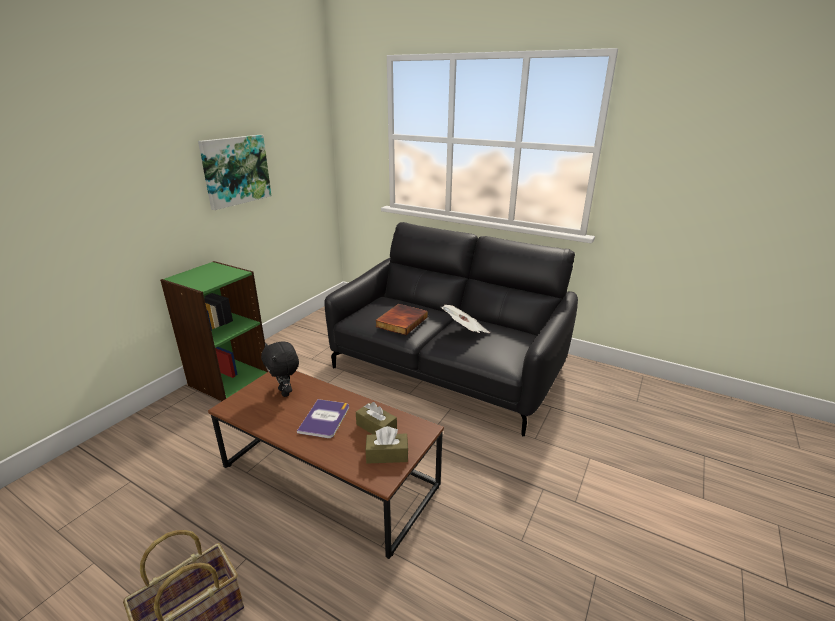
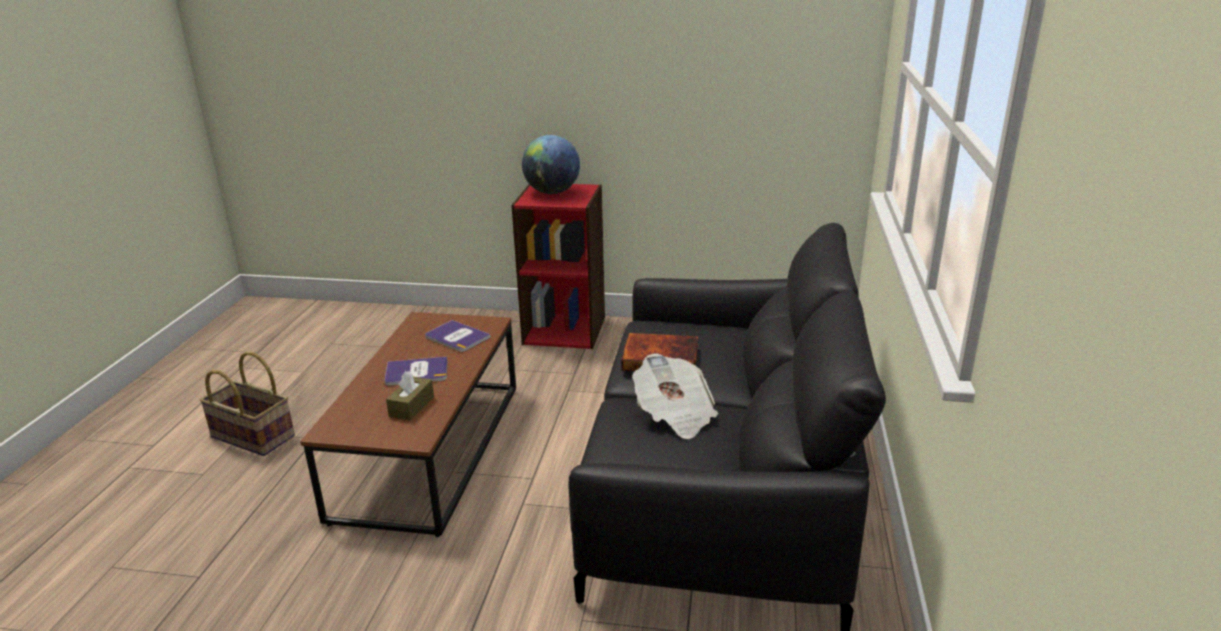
camera: 70 degrees right, 0 degrees up
green bookcase [160,261,269,401] -> red bookcase [511,184,605,349]
picture [198,135,271,210] -> none
black plush toy [261,341,299,397] -> book [425,320,491,352]
brown tissue box [365,426,408,464] -> none
none -> globe [522,135,580,194]

